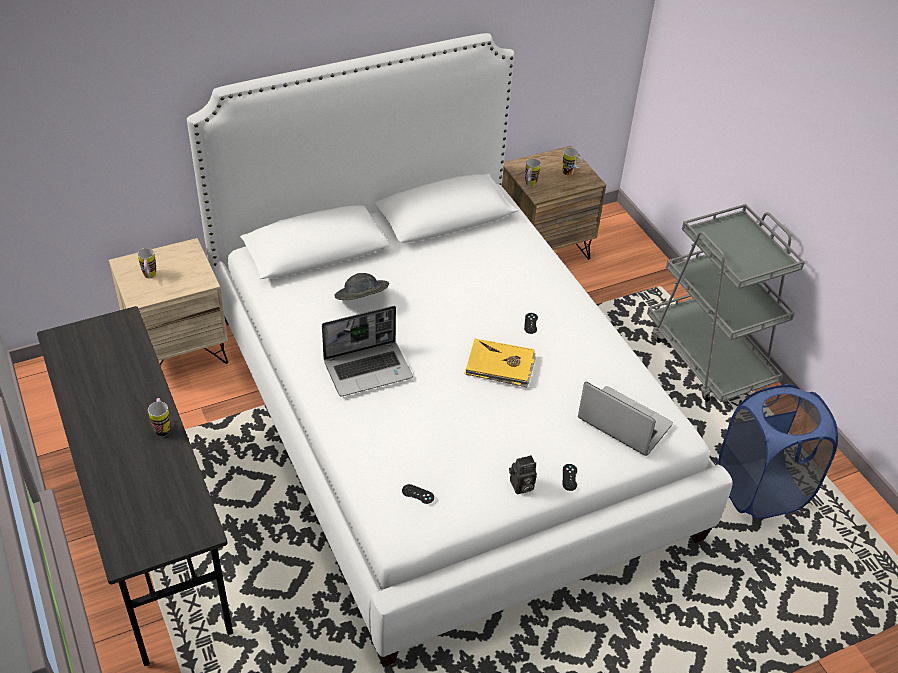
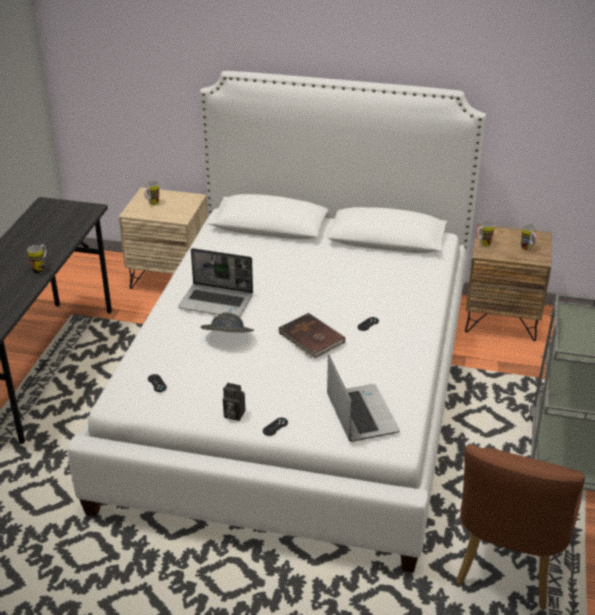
camera: 40 degrees right, 10 degrees down
grey hat [334,273,389,300] -> grey hat moved to [200,313,254,333]
yellow book [465,339,536,387] -> brown book [278,313,345,359]
blue laundry basket [718,384,838,519] -> brown chair [456,445,585,610]

